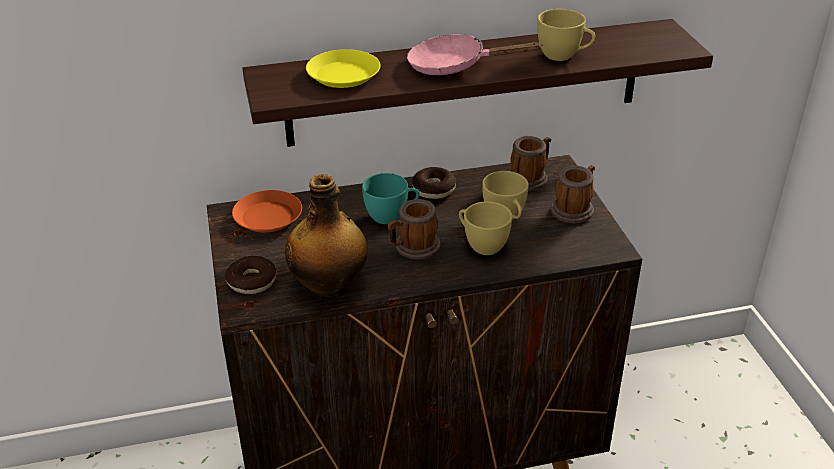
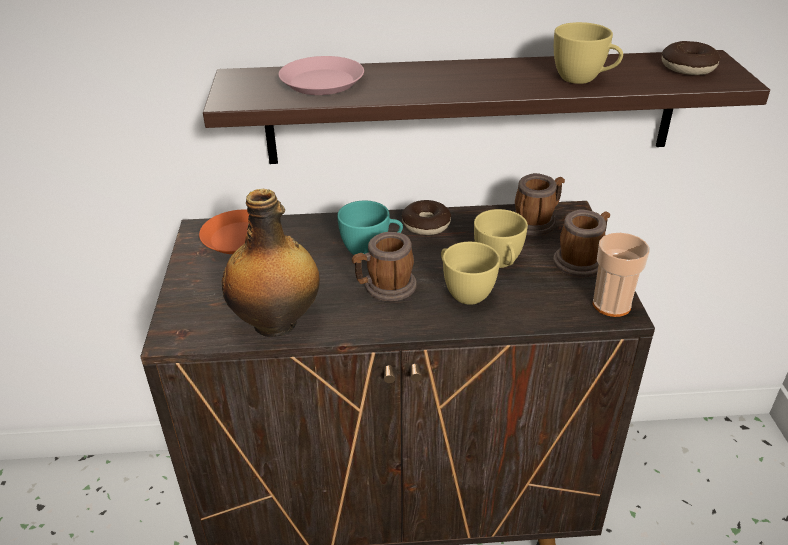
camera: 10 degrees right, 0 degrees up
donut [225,256,276,294] -> donut moved to [661,41,720,75]
yellow plate [306,49,381,88] -> pink plate [278,56,364,95]
pink frying pan [407,34,542,75] -> none
none -> cup [593,233,650,317]

